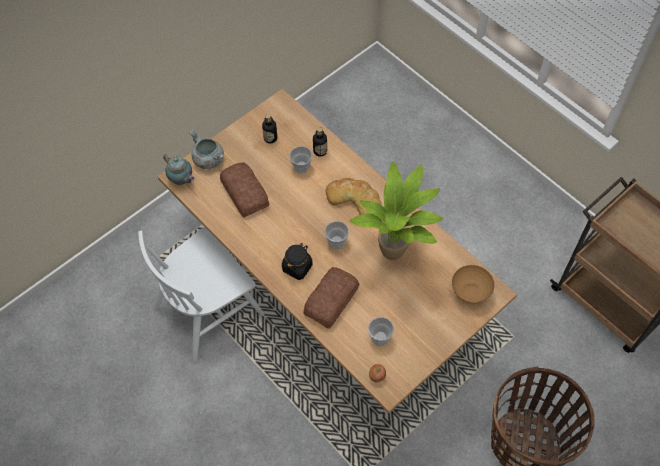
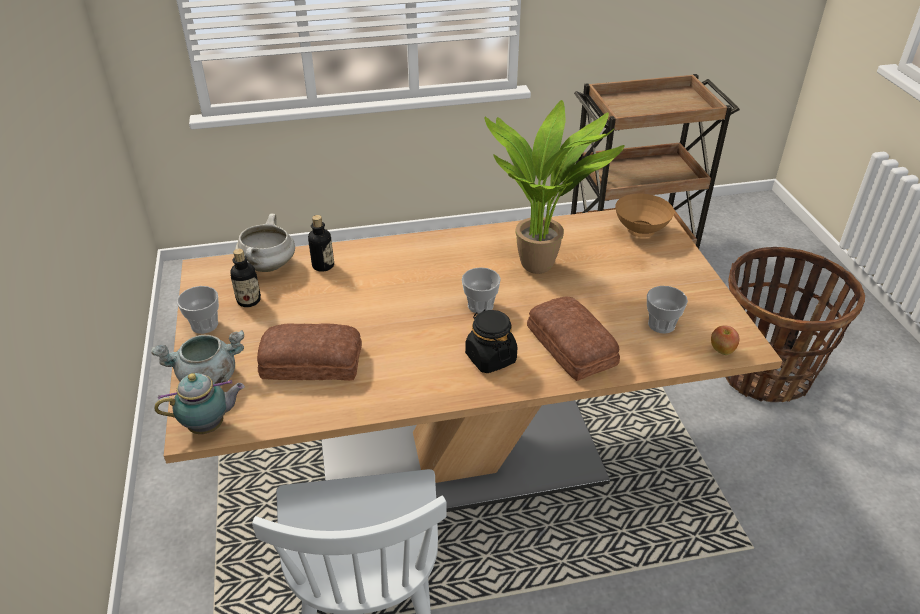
camera: 60 degrees left, 20 degrees down
cup [289,146,312,174] -> cup moved to [177,286,219,334]
bread [325,178,381,215] -> none
none -> white cooking pot [235,214,295,272]

